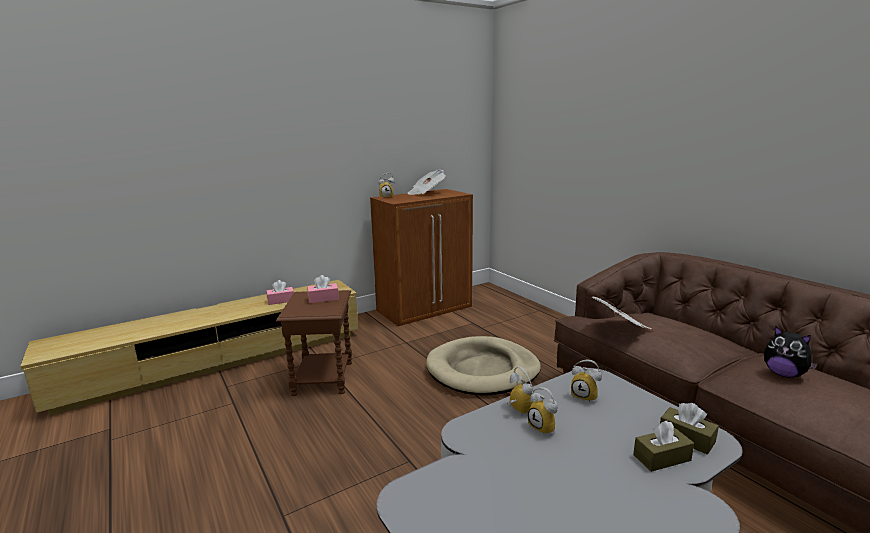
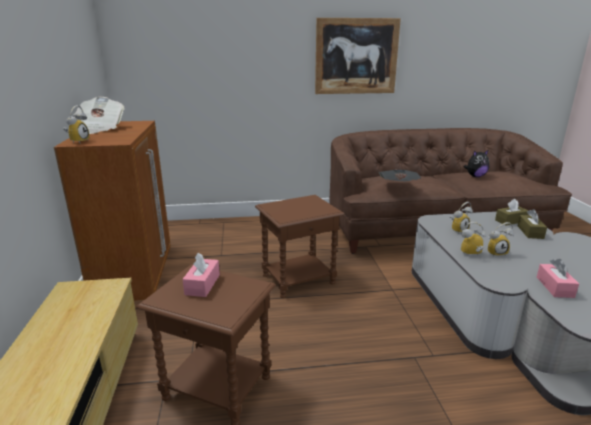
camera: 65 degrees left, 5 degrees up
pink tissue box [266,280,294,305] -> pink tissue box moved to [537,259,579,298]
beige dog bed [426,336,541,395] -> brown side table [255,195,345,298]
none -> picture [315,18,401,94]

